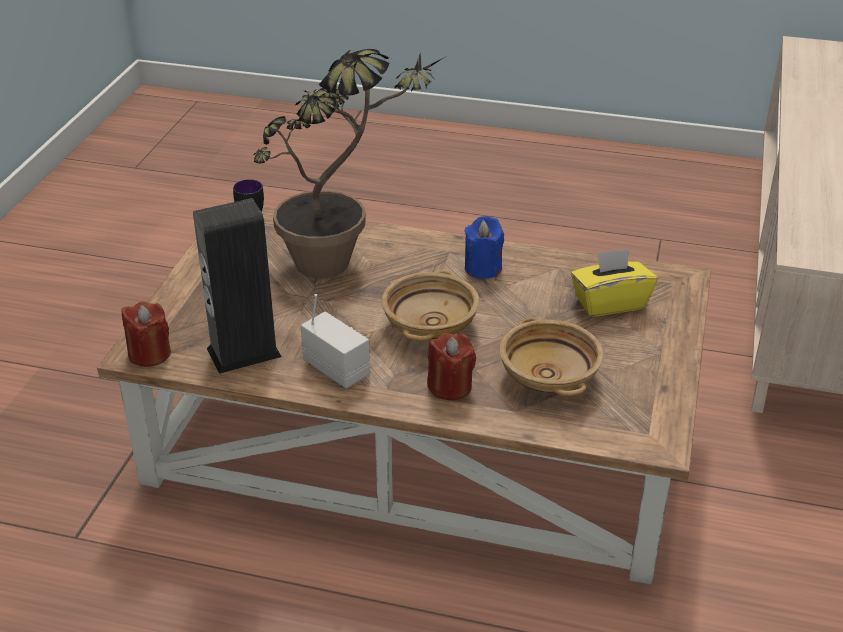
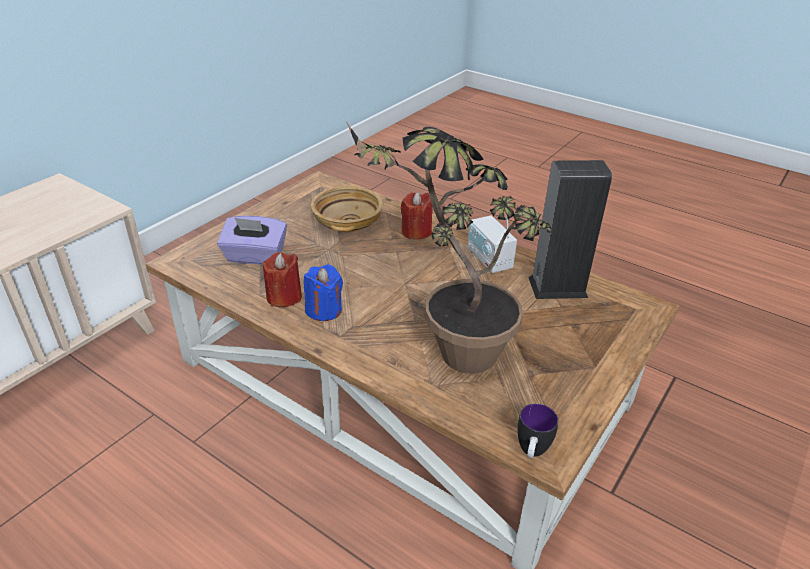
camera: 160 degrees left, 0 degrees up
red candle [122,301,171,367] -> red candle moved to [263,252,302,307]
beige bowl [382,270,480,341] -> none
yellow tissue box [571,249,657,317] -> purple tissue box [217,216,287,265]

